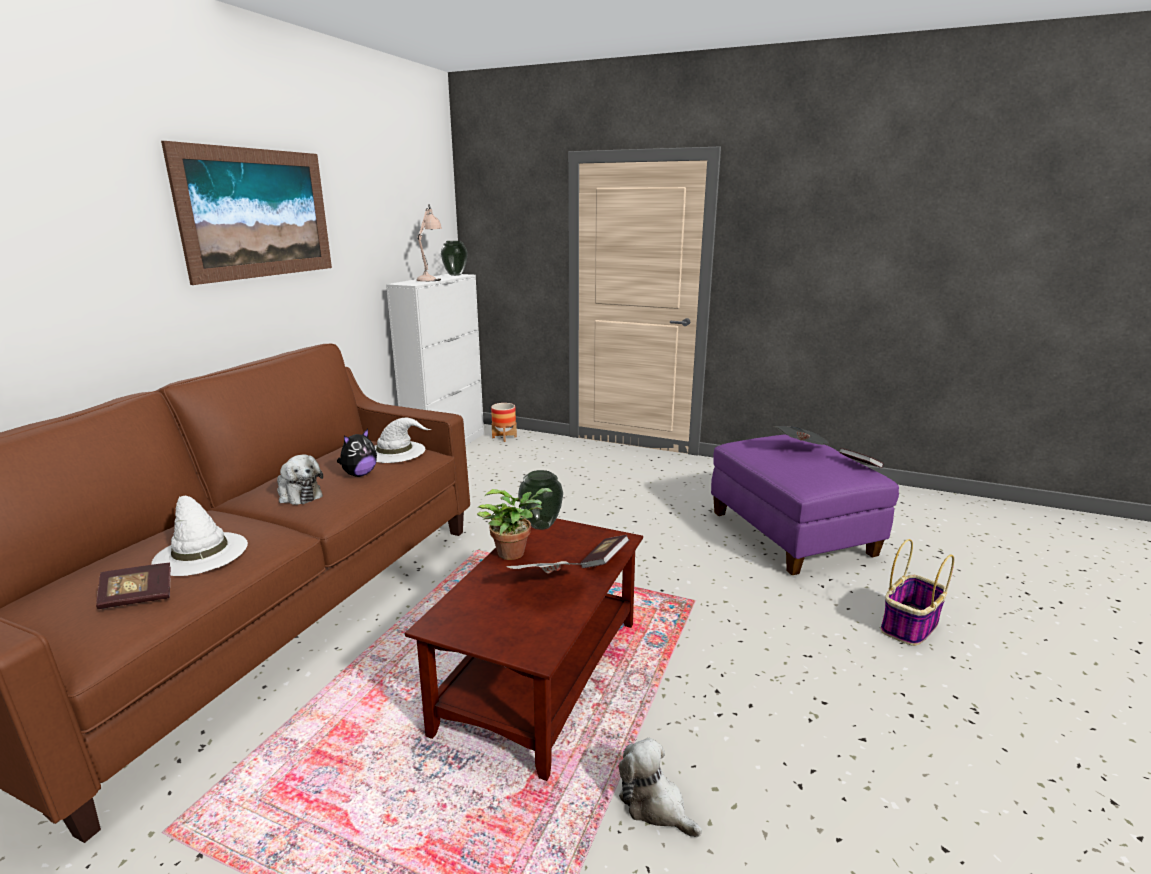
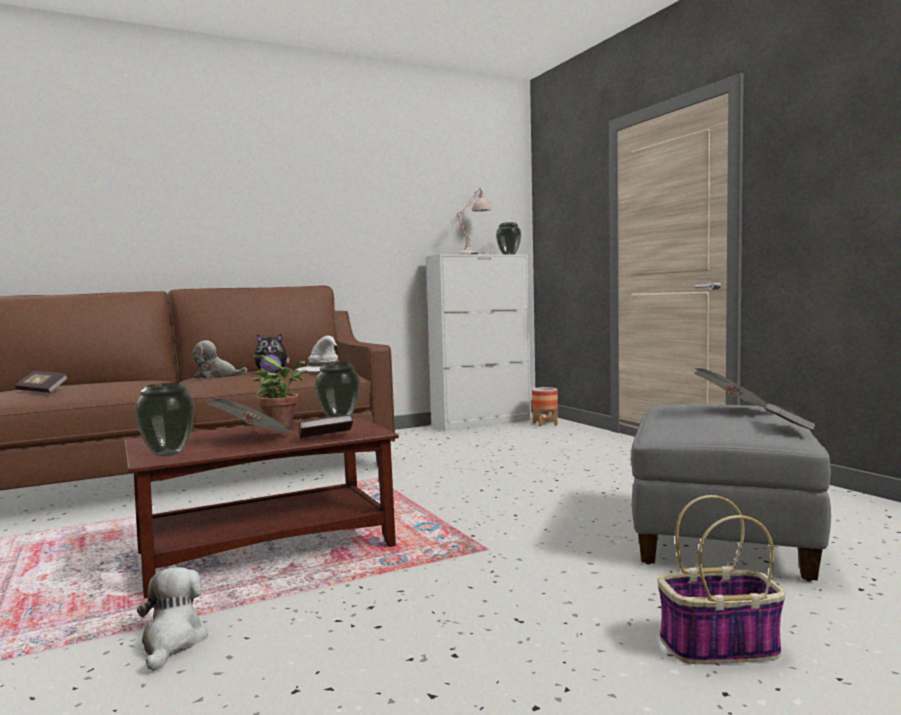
camera: 40 degrees right, 15 degrees down
white hat [151,496,248,576] -> none
picture [161,141,332,285] -> none
plush toy [277,454,323,505] -> plush toy turned 105 degrees clockwise [192,340,247,378]
purple ottoman [711,434,899,575] -> grey ottoman [631,404,831,581]
none -> vase [134,383,195,456]

